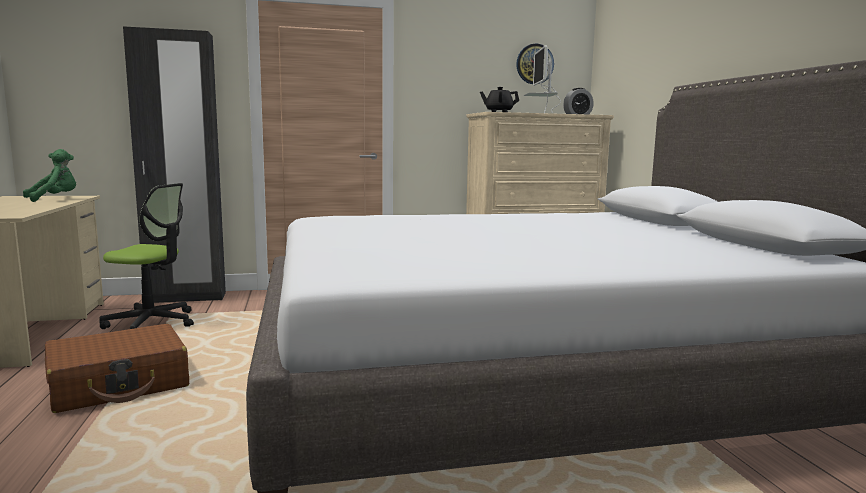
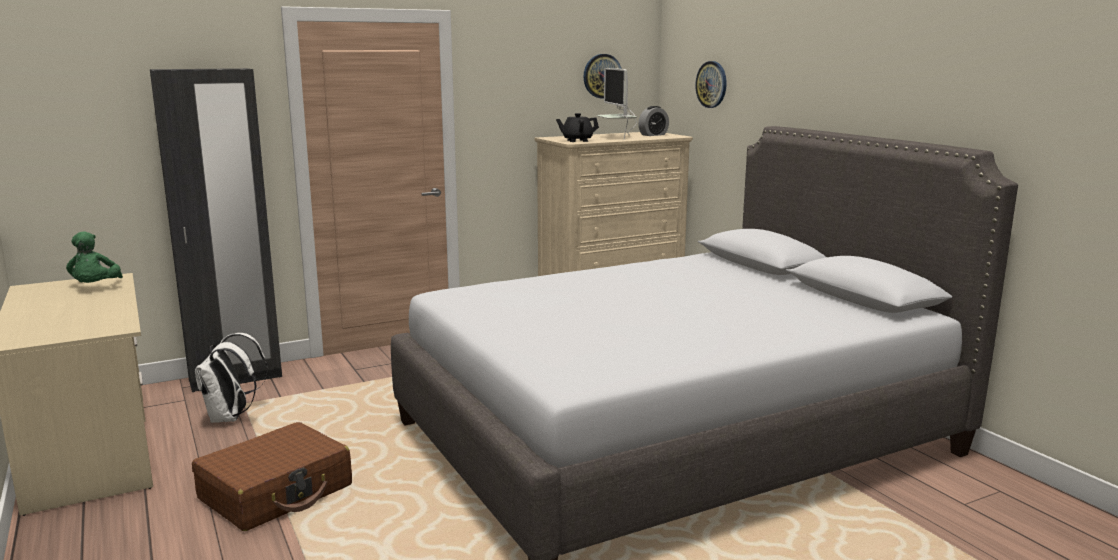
camera: 15 degrees left, 5 degrees up
green plush toy [23,149,76,202] -> green plush toy turned 135 degrees clockwise [66,231,123,283]
office chair [99,183,194,329] -> white backpack [195,333,268,423]
none -> wall clock [695,61,727,108]

